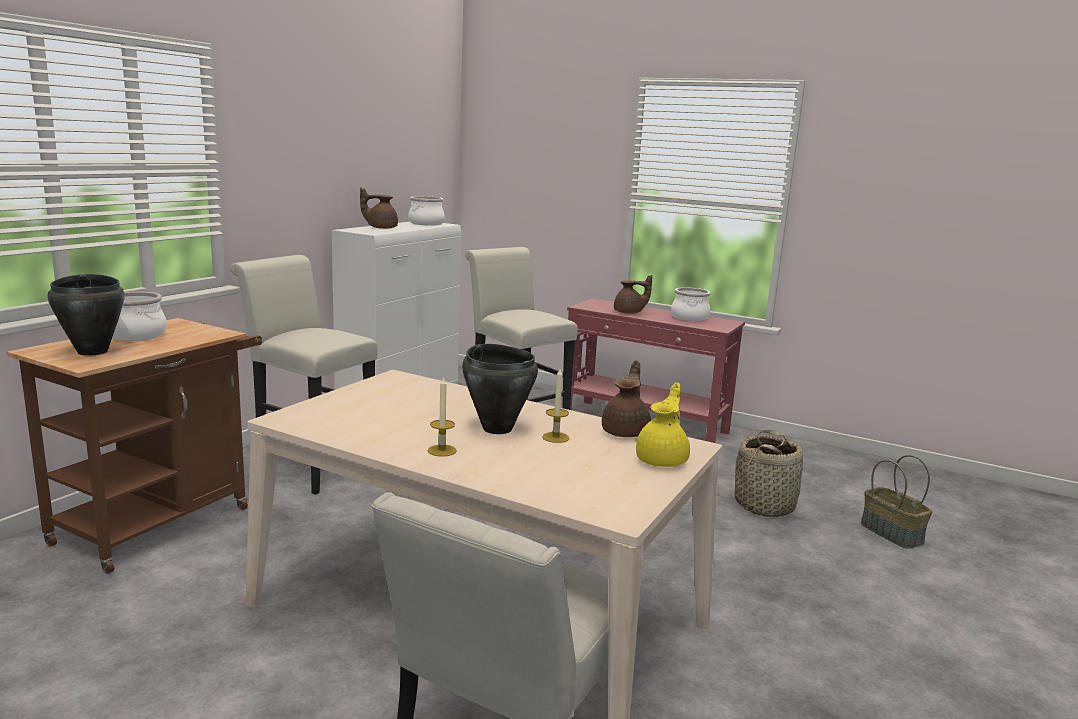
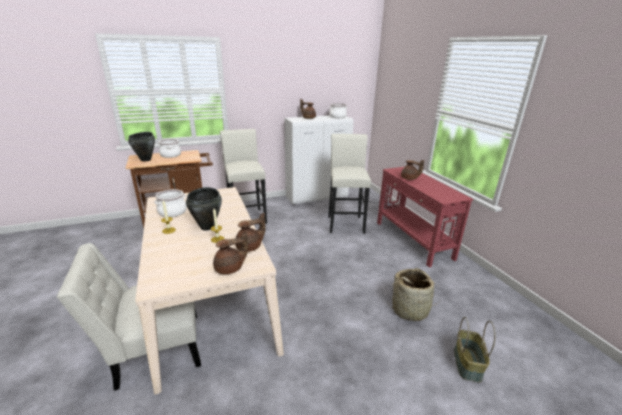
camera: 40 degrees right, 10 degrees up
yellow teapot [636,382,690,467] -> brown teapot [213,231,248,274]
cooking pot [671,287,711,321] -> cooking pot moved to [154,189,187,217]

